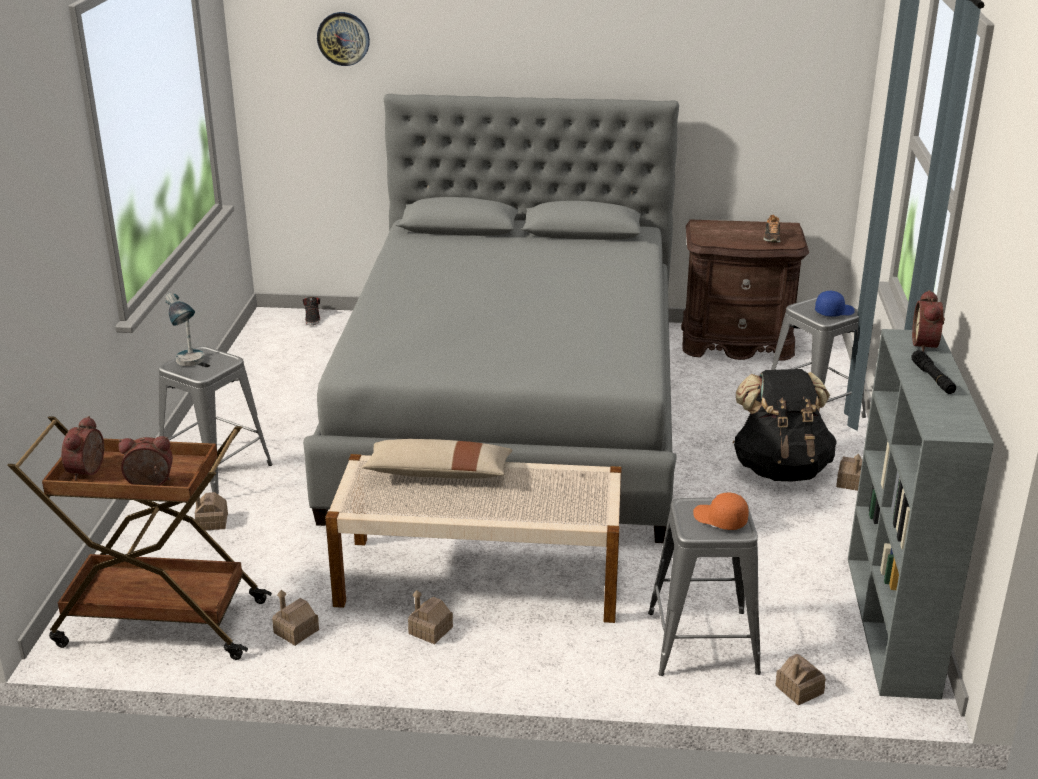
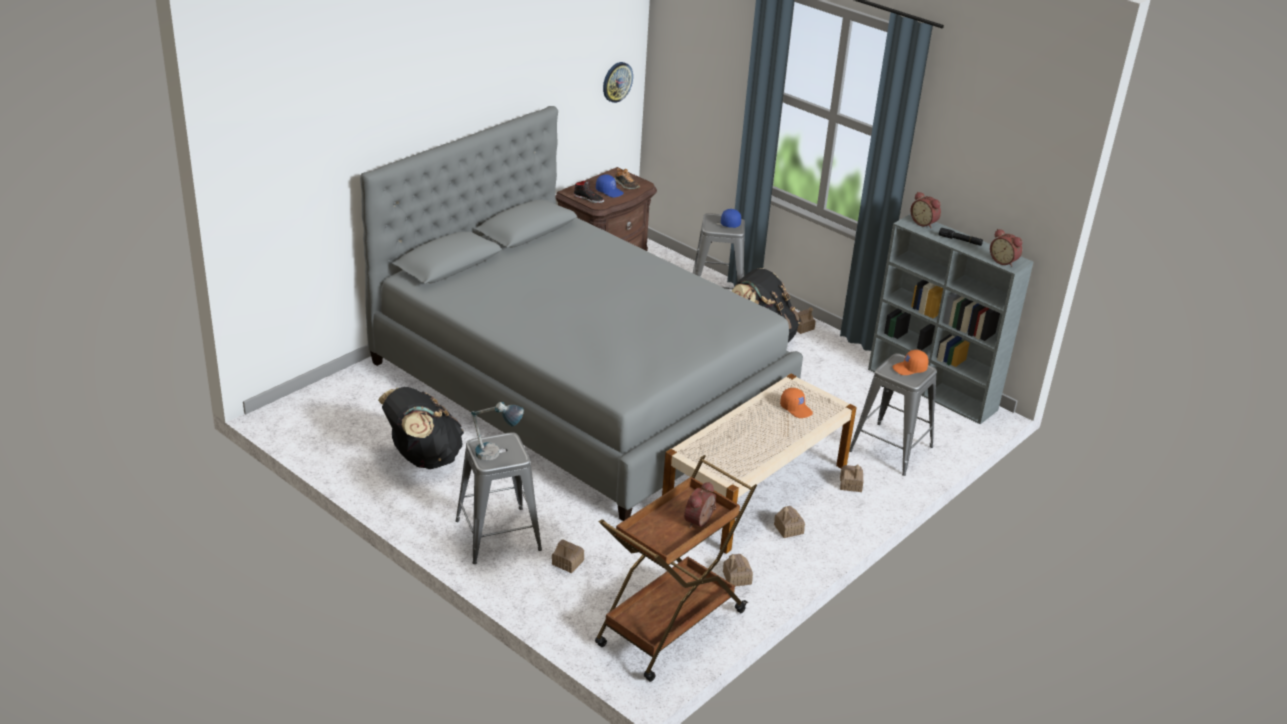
camera: 55 degrees left, 5 degrees up
alarm clock [61,416,105,481] -> alarm clock moved to [990,229,1022,267]
black shoe [303,297,320,325] -> black shoe moved to [574,180,604,203]
wall clock [317,12,370,66] -> wall clock moved to [603,62,633,103]
beige pillow [362,439,513,479] -> none
toy house [776,654,826,705] -> toy house moved to [840,464,863,492]
none -> black backpack [378,387,464,469]
none -> blue cap [596,174,624,198]
none -> orange cap [780,388,813,418]

